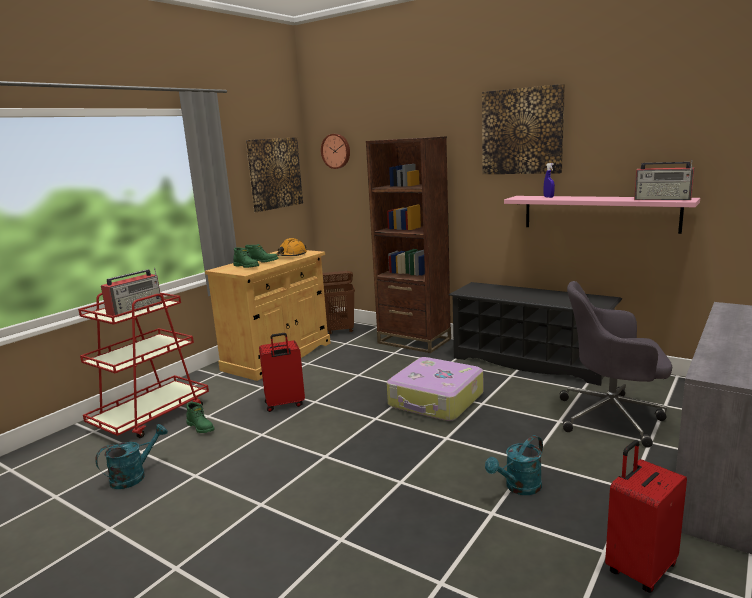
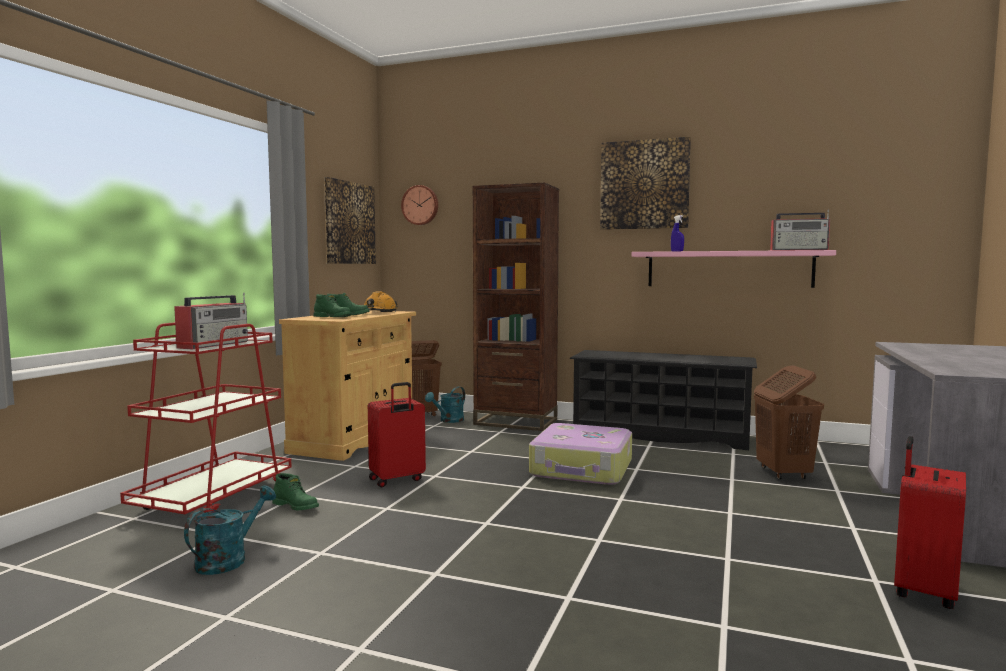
camera: 15 degrees left, 10 degrees down
turquoise watering can [485,435,543,495] -> turquoise watering can moved to [425,387,465,423]
grey office chair [559,281,672,448] -> brown laundry basket [754,365,824,480]

